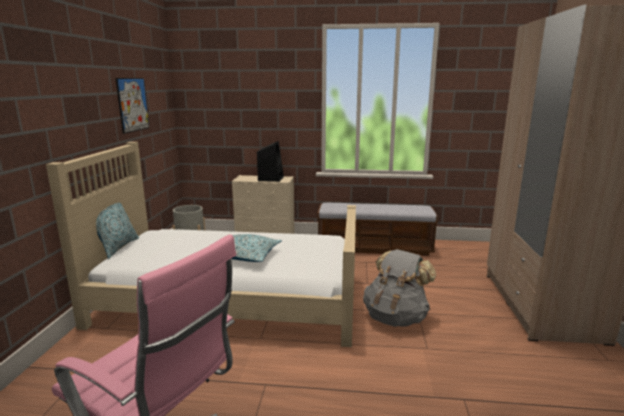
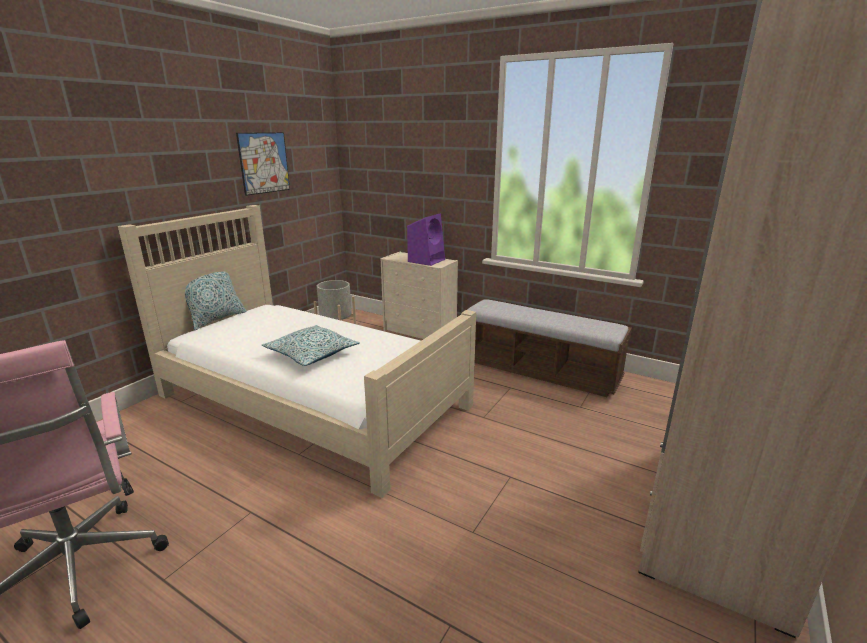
camera: 25 degrees right, 5 degrees up
black speaker [257,141,284,182] -> purple speaker [407,214,445,266]
grey backpack [363,249,436,327] -> none

